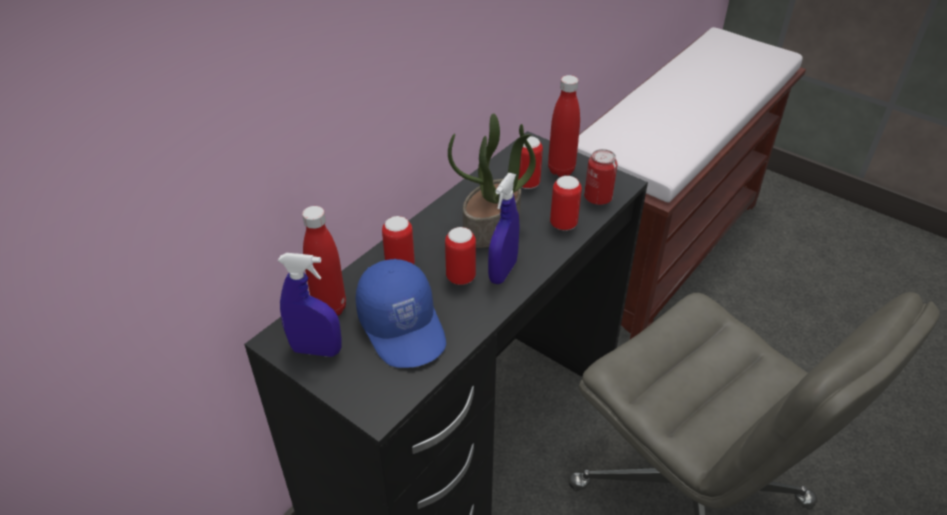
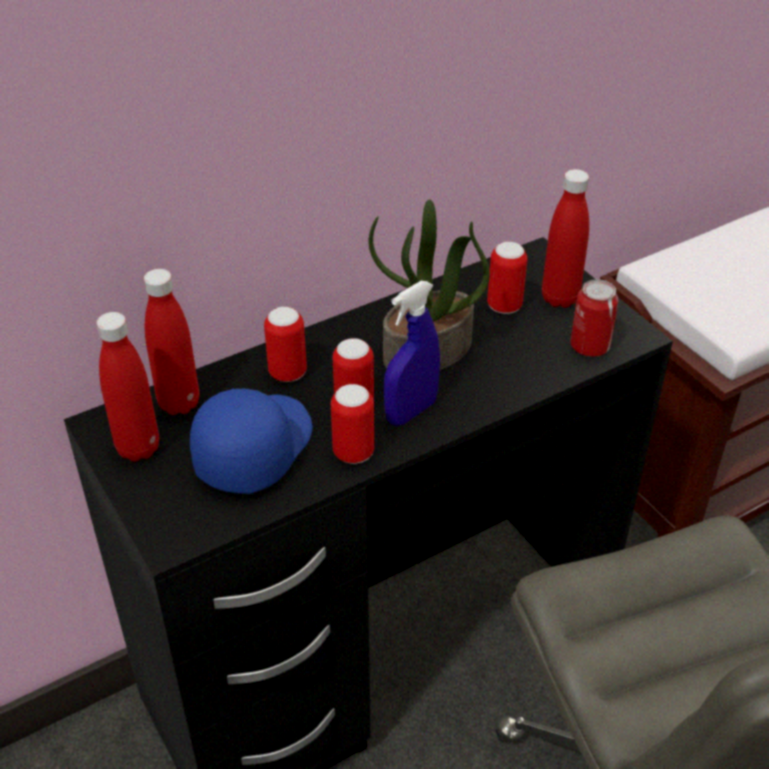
camera: 20 degrees right, 0 degrees up
blue spray bottle [278,253,342,357] -> red bottle [96,312,159,462]
blue cap [356,259,446,368] -> blue cap turned 150 degrees counterclockwise [190,388,313,494]
can [550,176,582,231] -> can moved to [331,384,374,464]

